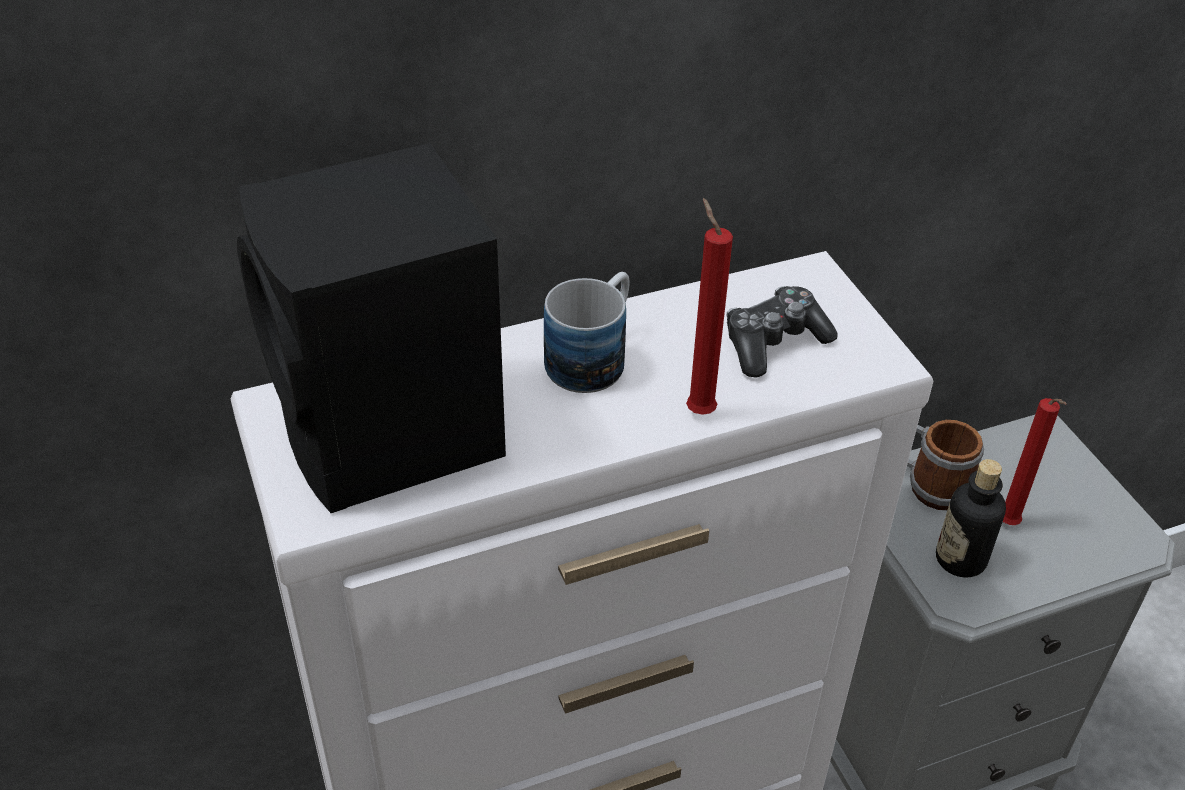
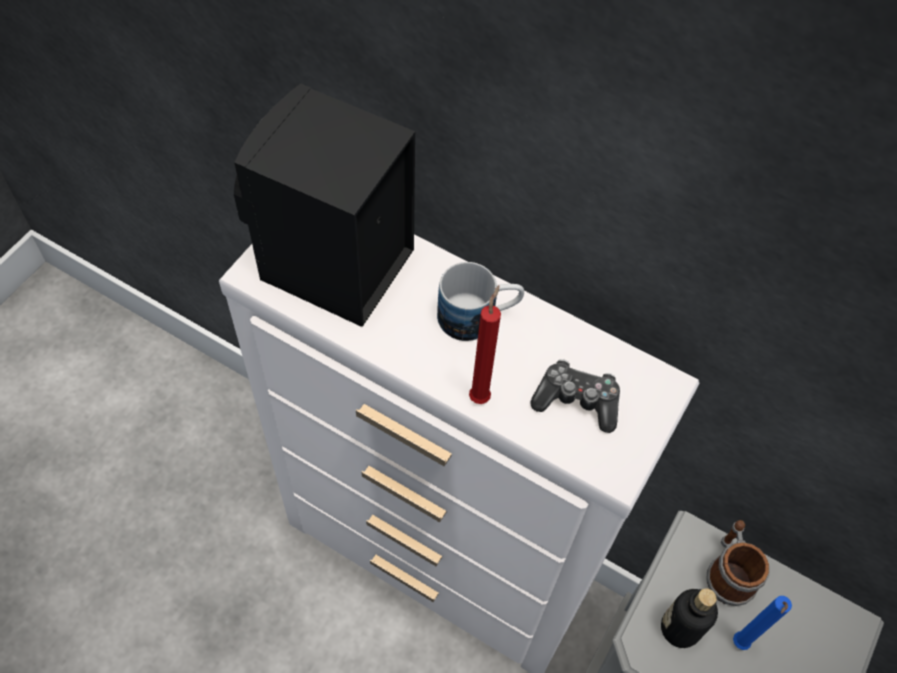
camera: 50 degrees right, 15 degrees up
red candle [1003,398,1067,525] -> blue candle [733,596,792,650]

